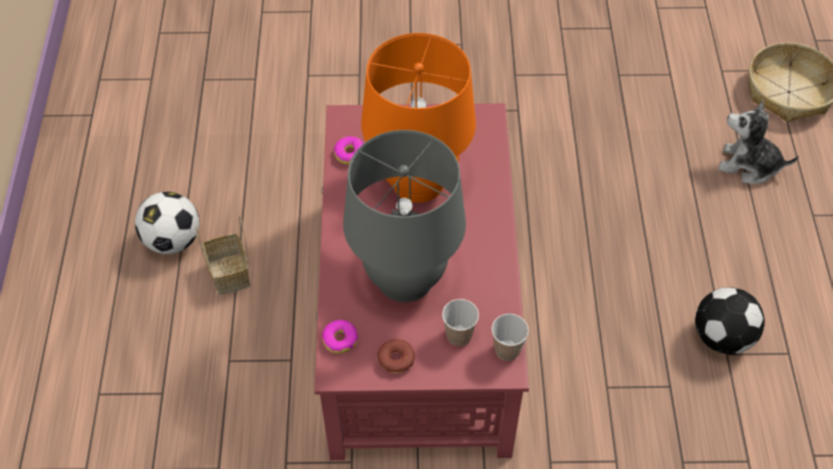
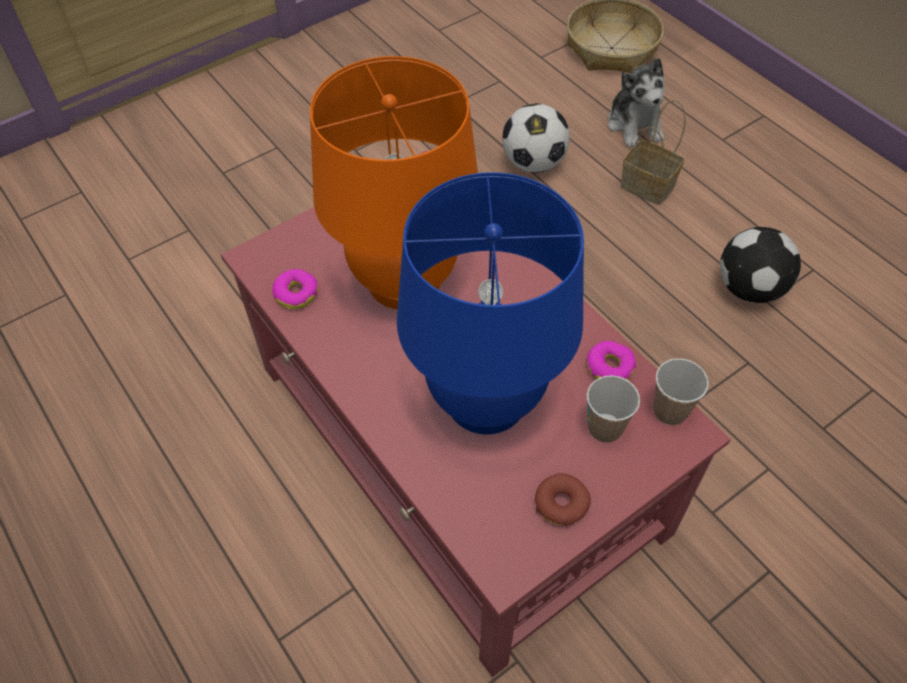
camera: 35 degrees left, 0 degrees up
football [135,191,200,254] -> football moved to [502,103,570,173]
basket [195,215,250,295] -> basket moved to [621,100,686,205]
donut [322,320,358,354] -> donut moved to [586,341,636,380]
grey table lamp [343,130,466,302] -> blue table lamp [397,172,584,435]
plush toy [718,99,799,184] -> plush toy turned 90 degrees counterclockwise [608,58,665,148]

